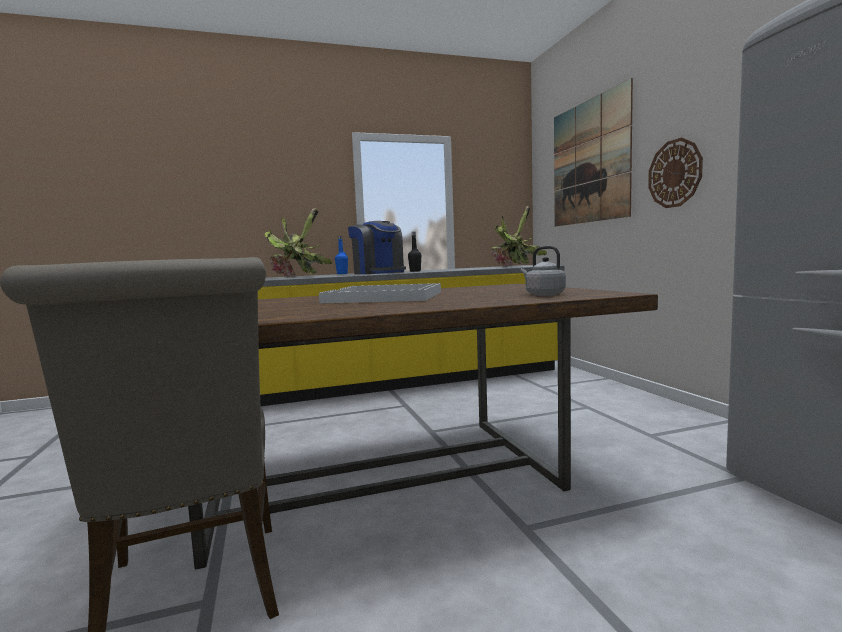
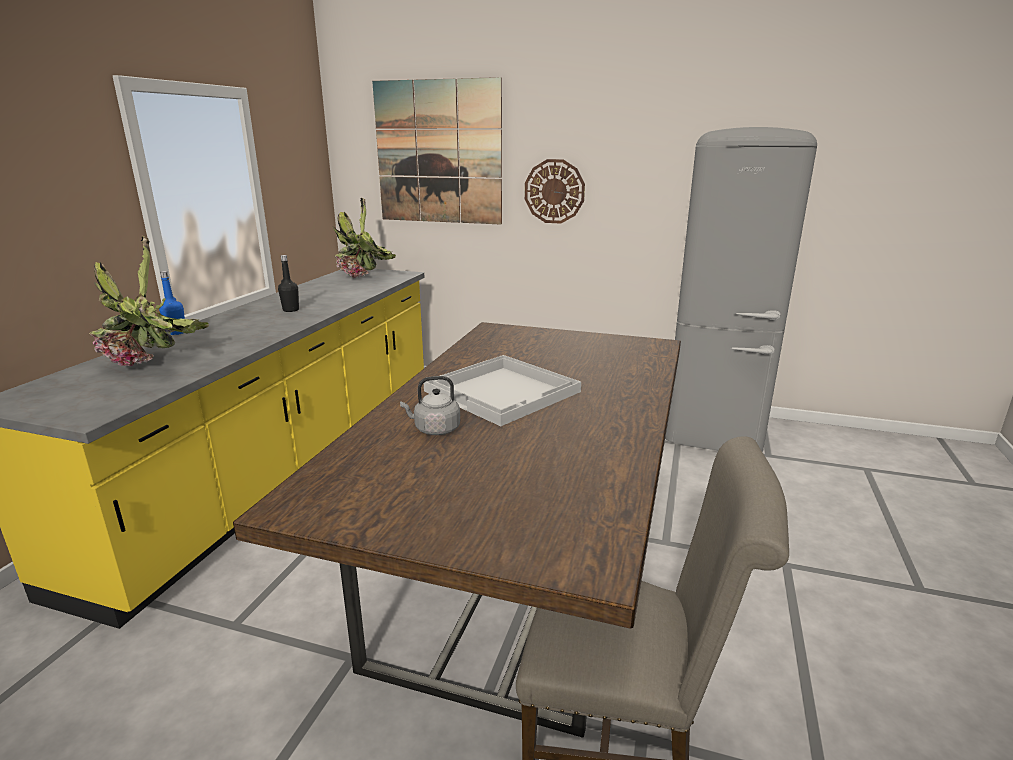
camera: 55 degrees left, 15 degrees up
coffee machine [348,221,406,274] -> none
grey kettle [521,246,566,296] -> grey kettle moved to [400,376,460,435]

